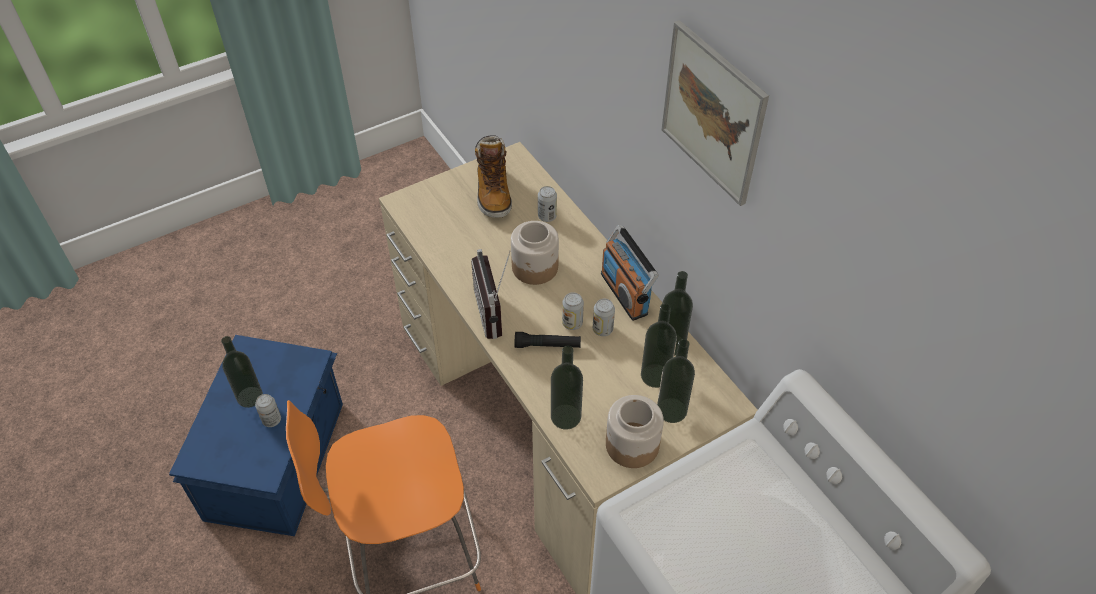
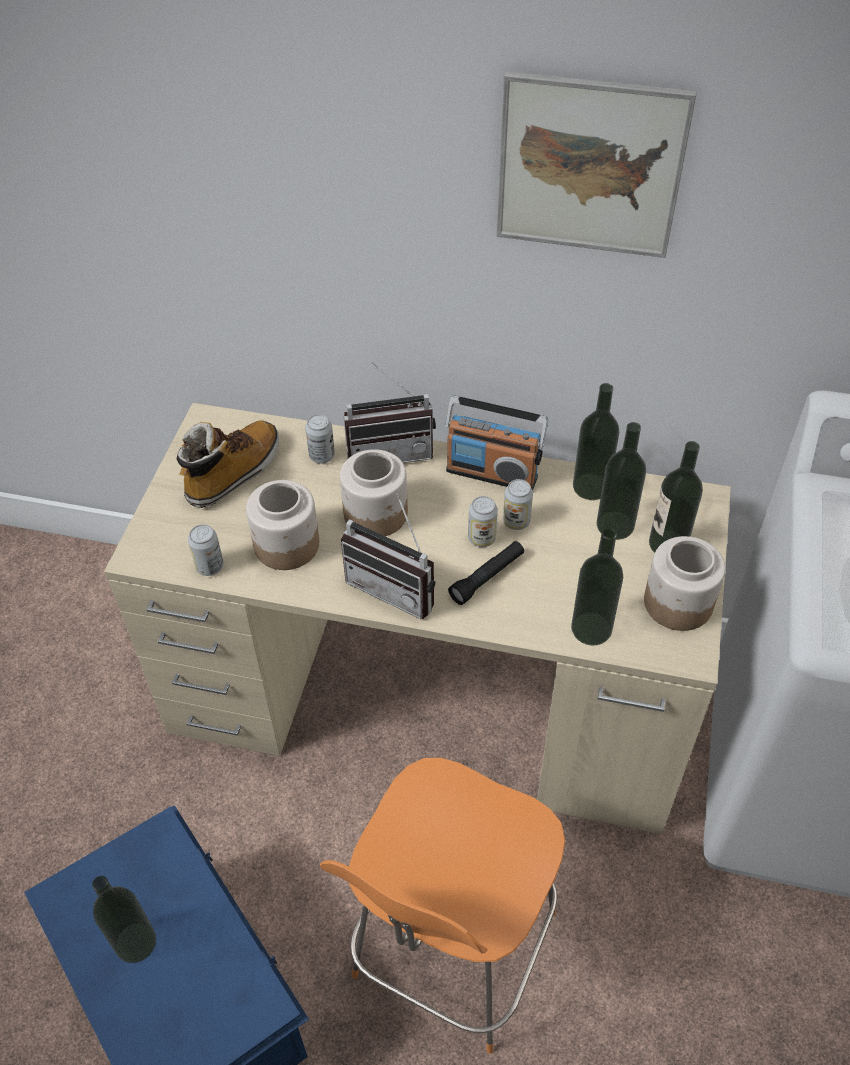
camera: 45 degrees left, 0 degrees up
can [255,394,281,427] -> can moved to [188,524,224,576]
boot [475,135,512,218] -> boot turned 90 degrees counterclockwise [177,420,279,508]
none -> jar [246,480,319,570]
none -> radio [344,362,436,463]

